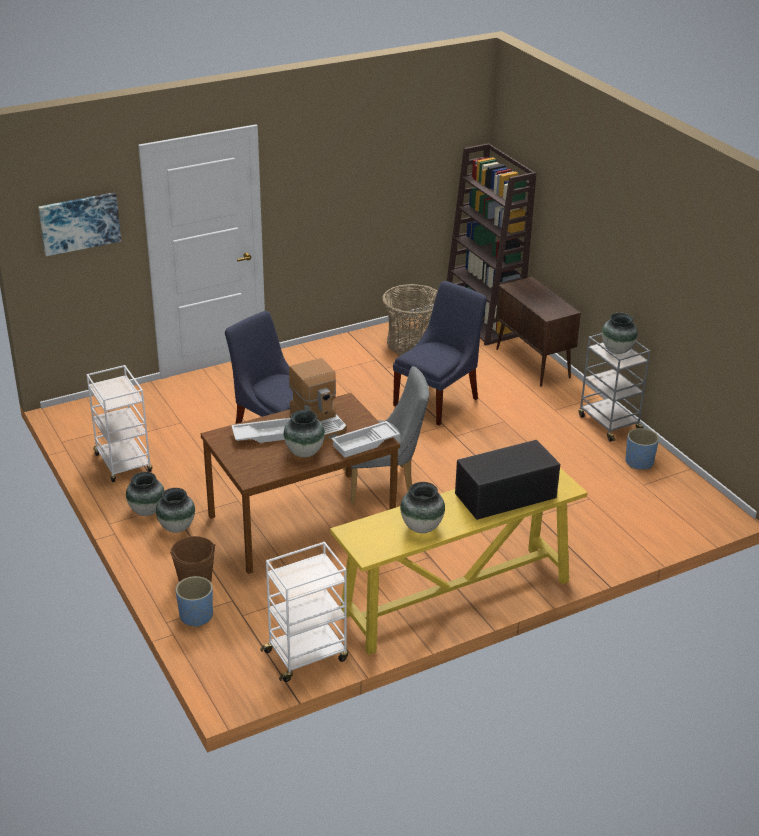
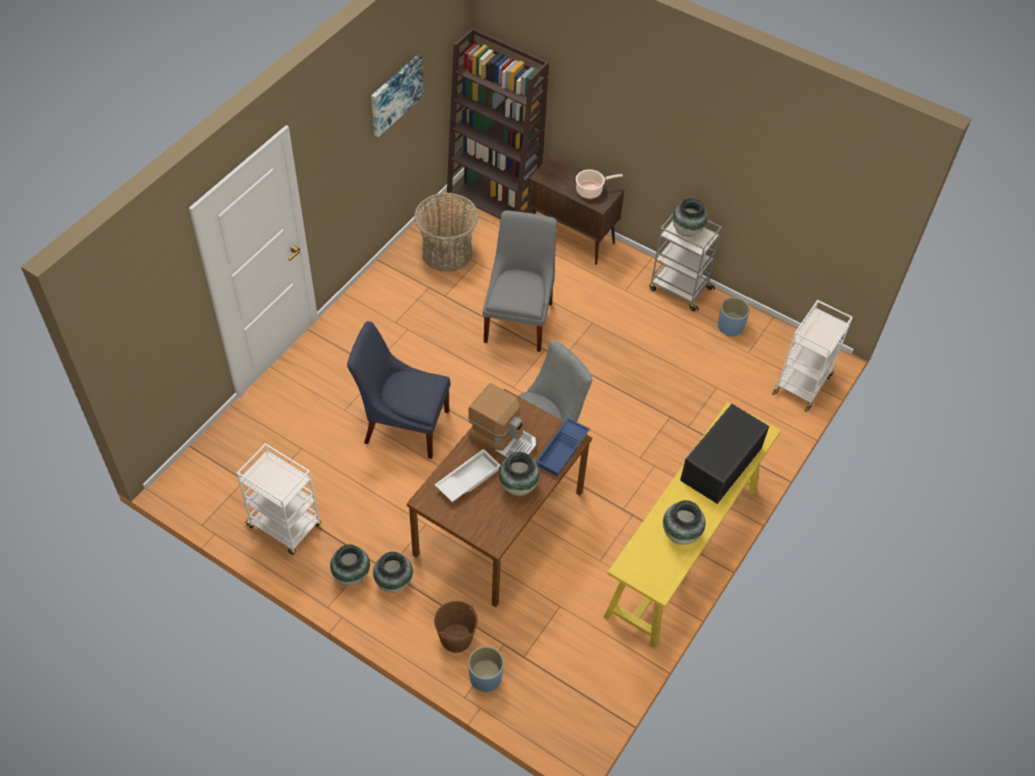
camera: 30 degrees left, 20 degrees up
picture [38,192,121,256] -> picture moved to [371,54,424,137]
white cart [260,542,348,682] -> white cart moved to [772,300,853,412]
white tray [331,421,400,458] -> blue tray [535,418,590,476]
blue chair [393,281,487,426] -> grey chair [483,210,557,352]
none -> cooking pot [576,169,623,199]

